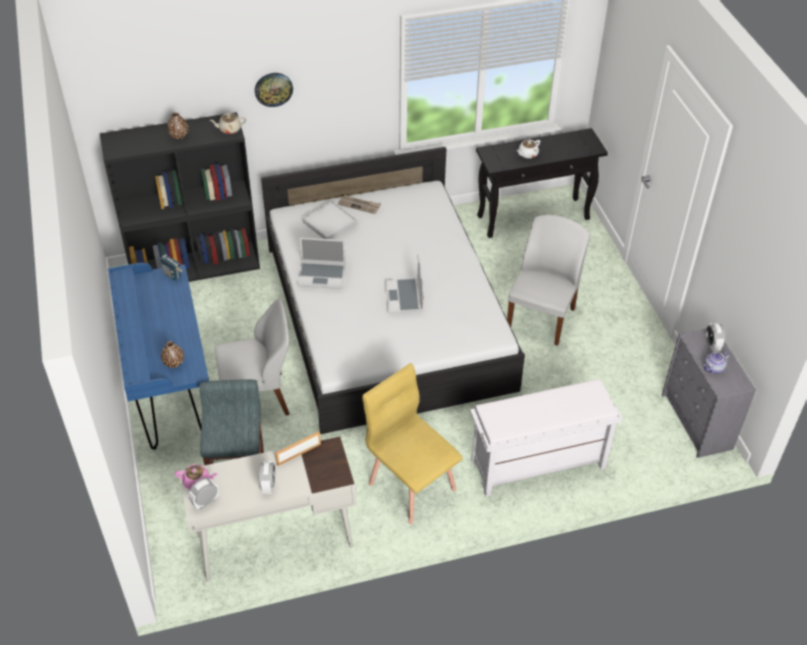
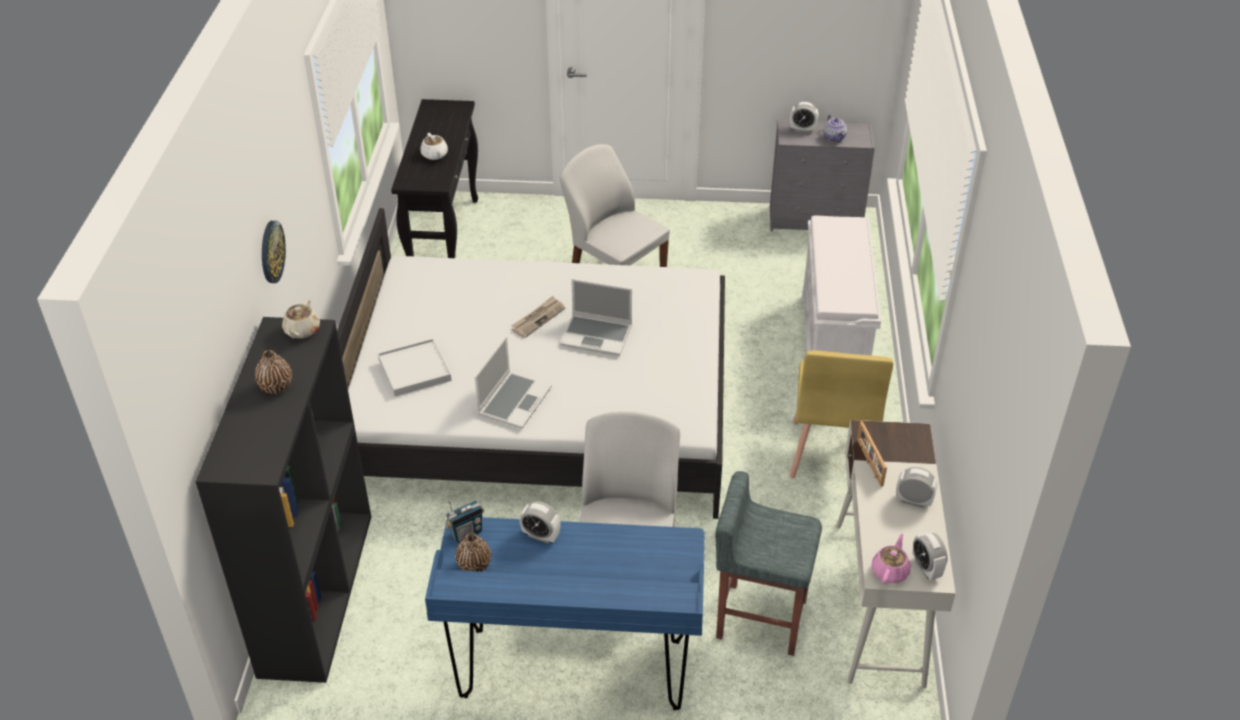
camera: 70 degrees left, 5 degrees down
brown vase [161,341,184,368] -> brown vase moved to [455,533,491,572]
newspaper [338,195,381,214] -> newspaper moved to [511,296,565,338]
yellow chair [362,363,463,524] -> yellow chair turned 60 degrees counterclockwise [789,350,893,479]
none -> alarm clock [519,501,560,544]

